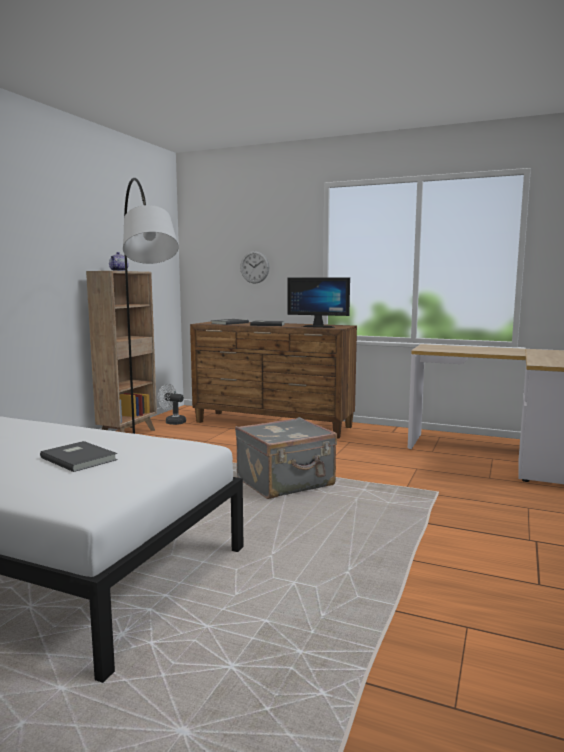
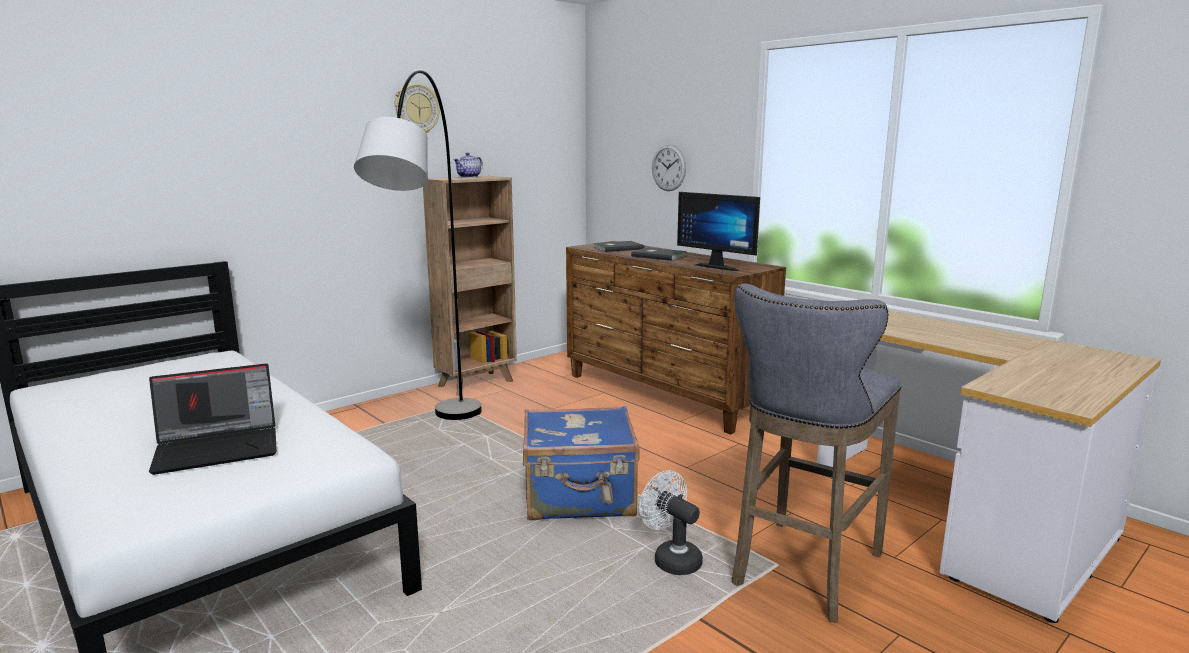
camera: 25 degrees right, 5 degrees up
grey book [40,441,118,472] -> laptop [149,363,277,475]
white fan [158,384,186,425] -> white fan moved to [639,471,703,575]
grey suitcase [235,417,337,499] -> blue suitcase [523,406,640,520]
none -> wall clock [395,83,440,133]
none -> grey stool [732,284,901,622]

